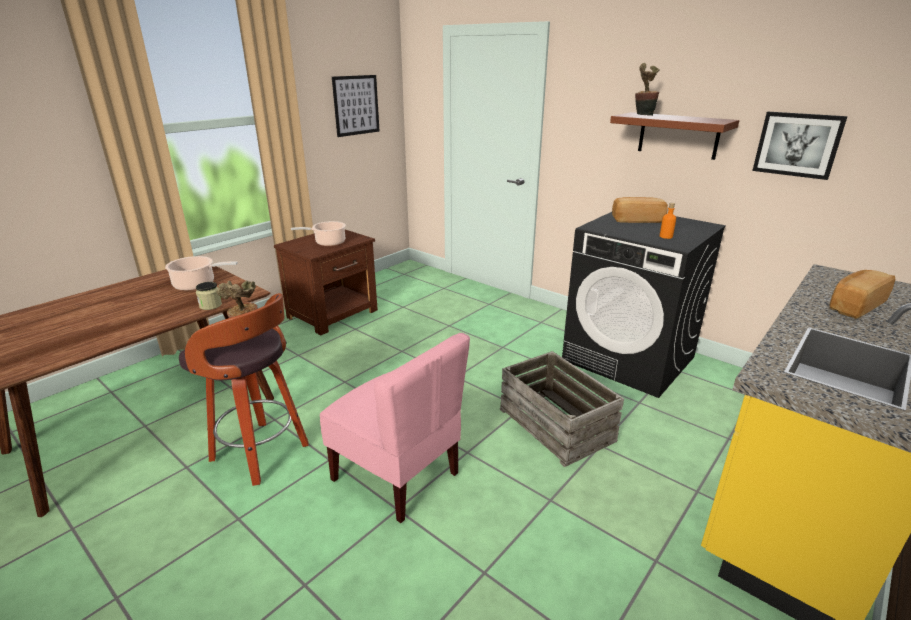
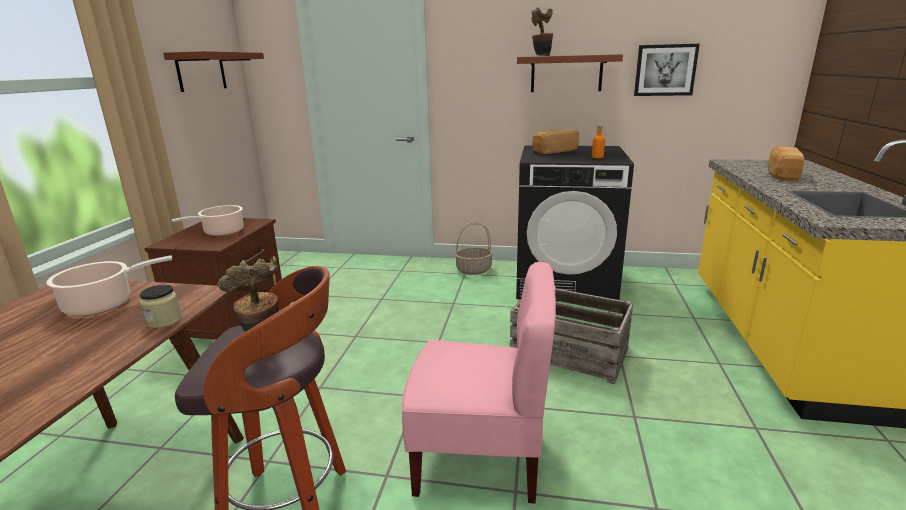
camera: 30 degrees left, 5 degrees down
picture [332,75,380,137] -> brown shelf [163,51,264,92]
none -> basket [455,222,493,275]

